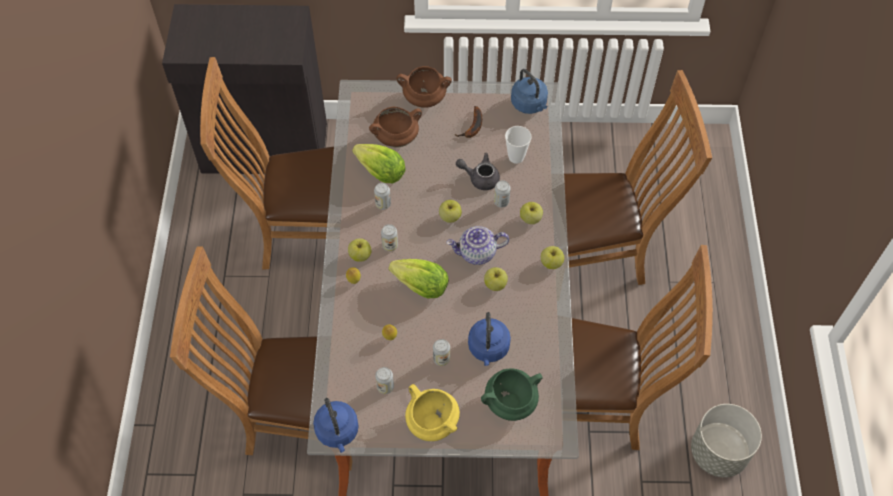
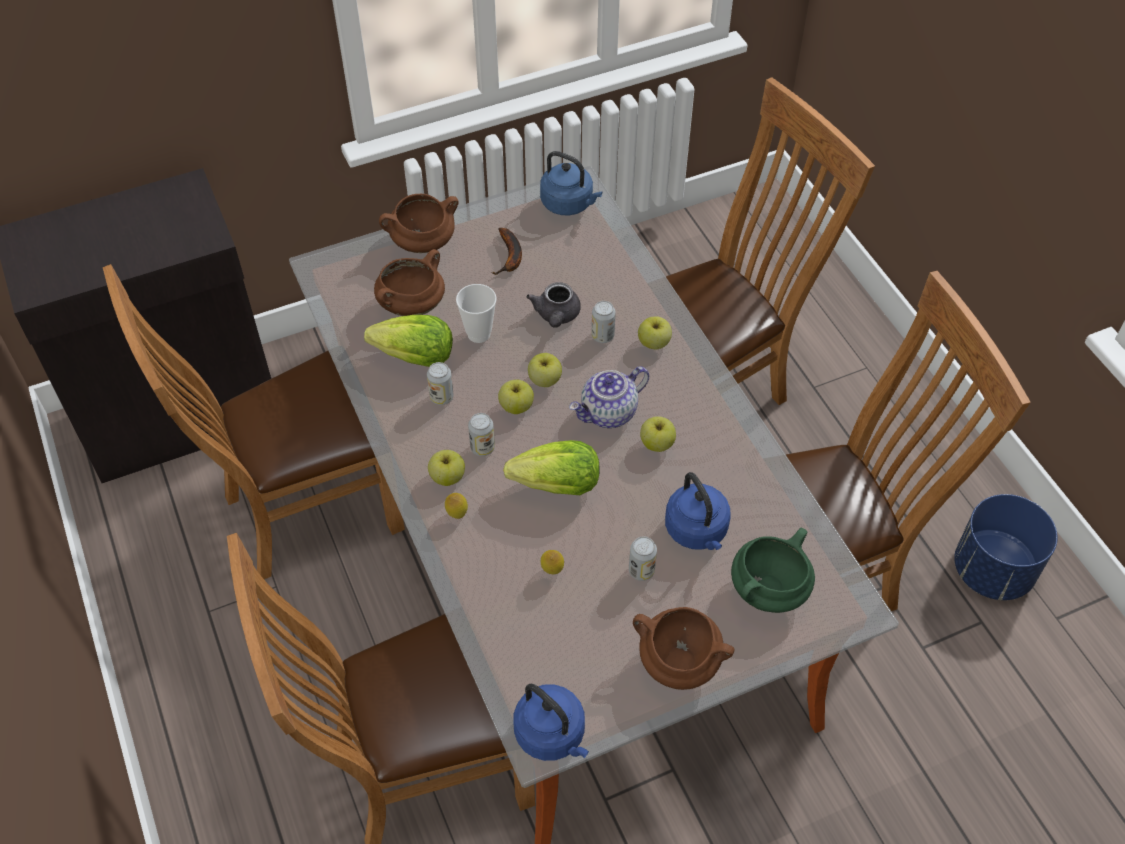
camera: 25 degrees left, 5 degrees down
can [375,367,394,394] -> none
yellow cooking pot [405,384,460,441] -> brown cooking pot [633,607,734,690]
grey teapot [456,153,500,190] -> grey teapot turned 75 degrees counterclockwise [526,282,581,328]
cup [505,126,532,164] -> cup moved to [456,284,497,343]
apple [541,246,564,269] -> apple moved to [498,380,534,414]
grey planter [691,404,762,477] -> blue planter [954,494,1058,600]

